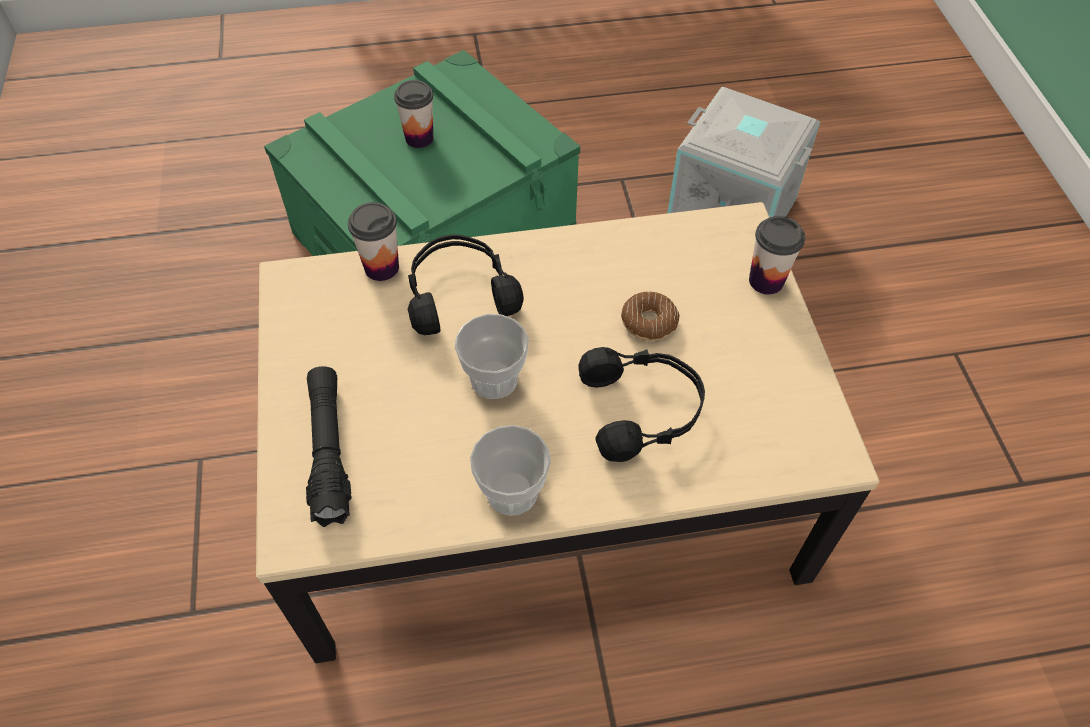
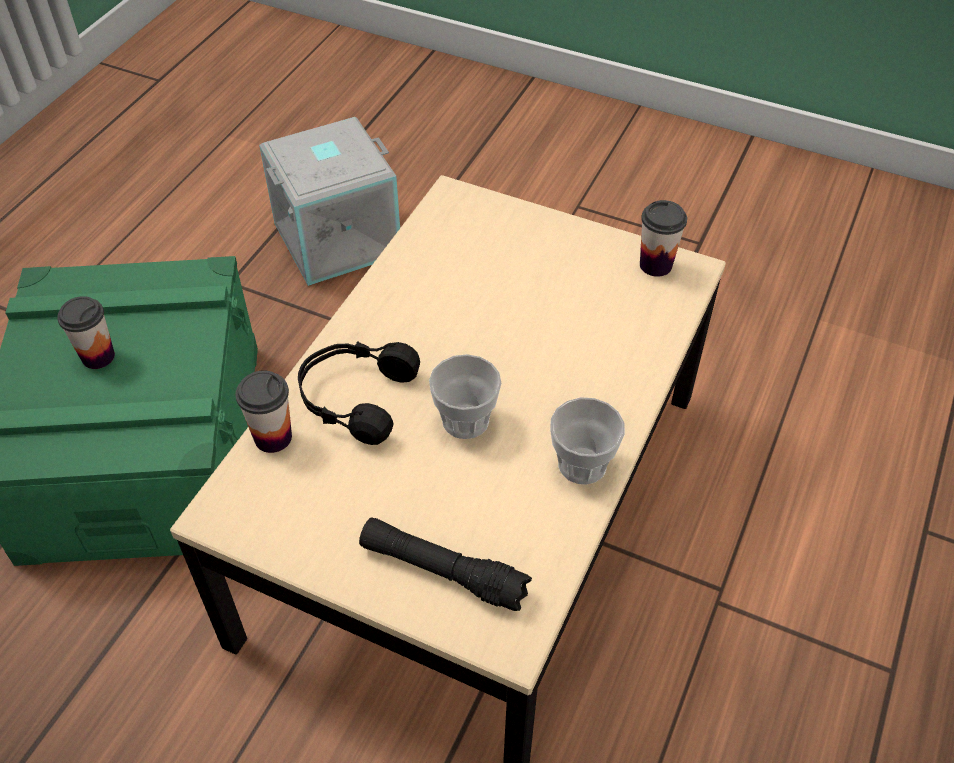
camera: 55 degrees left, 5 degrees down
black headphones [578,347,705,462] -> none
donut [621,291,679,341] -> none
cup [749,216,805,295] -> cup moved to [640,200,687,277]

